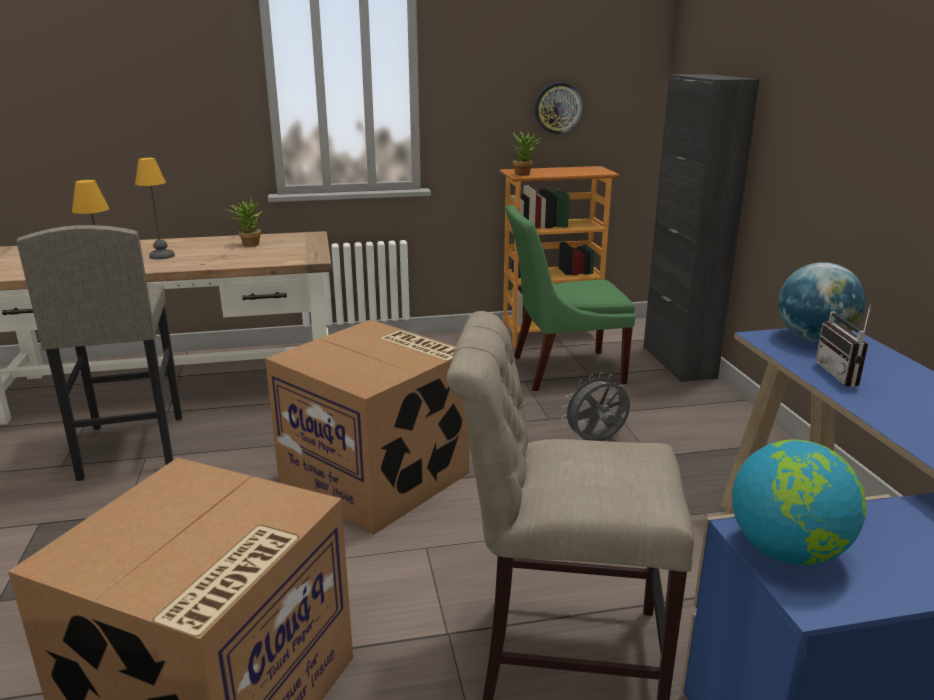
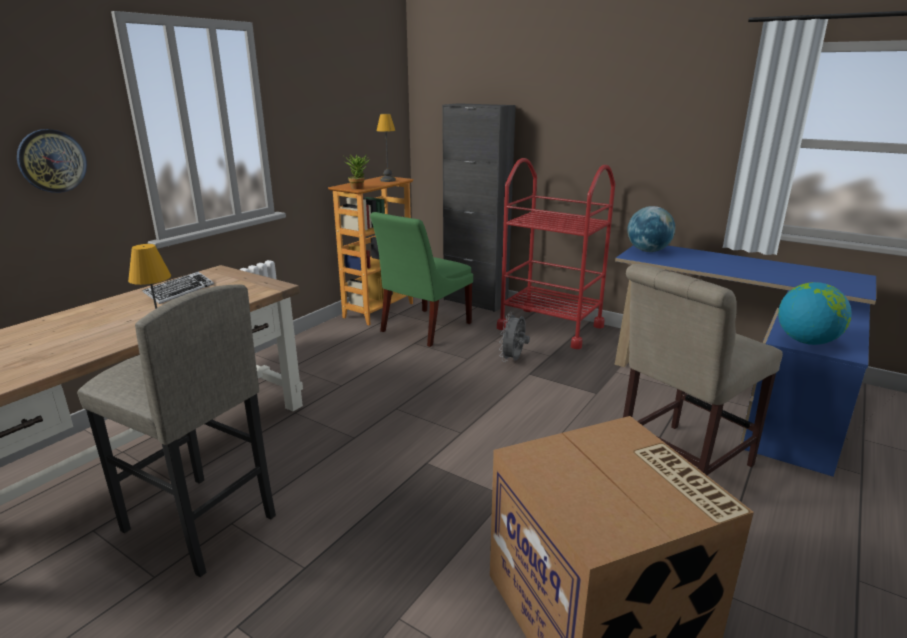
camera: 45 degrees left, 0 degrees up
table lamp [135,158,175,260] -> table lamp moved to [377,114,396,182]
potted plant [226,199,263,247] -> keyboard [142,272,214,304]
cardboard box [265,320,469,535] -> none
wall clock [534,83,583,134] -> wall clock moved to [17,129,87,193]
radio [815,304,871,387] -> none
none -> red cart [497,158,615,349]

